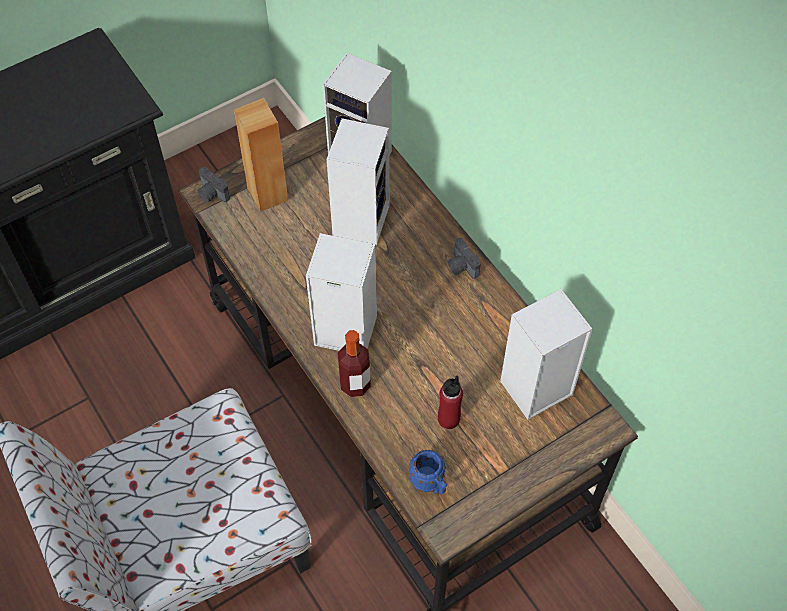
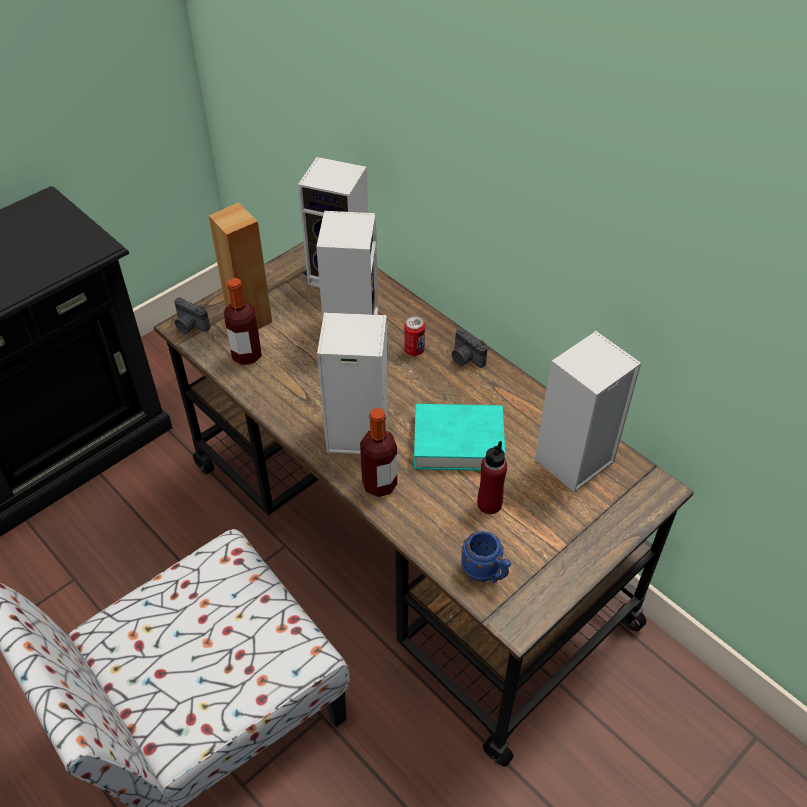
camera: 10 degrees left, 10 degrees down
none -> bottle [224,278,262,365]
none -> can [404,316,425,356]
none -> turquoise book [414,404,506,471]

